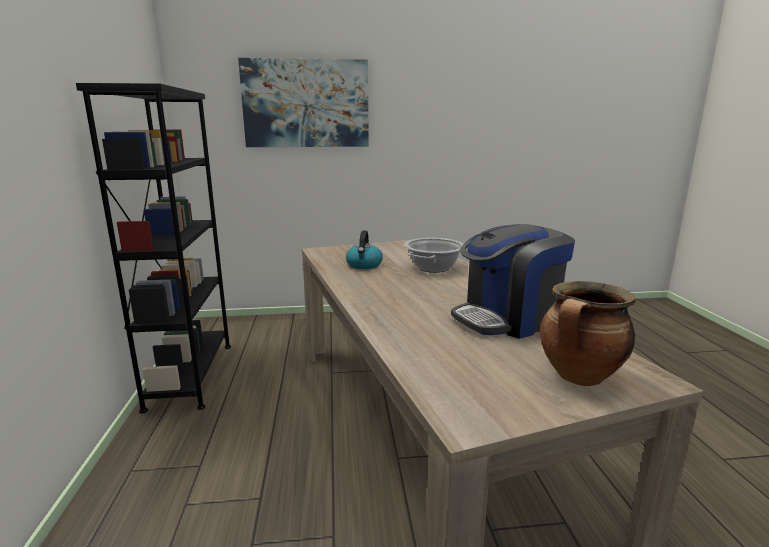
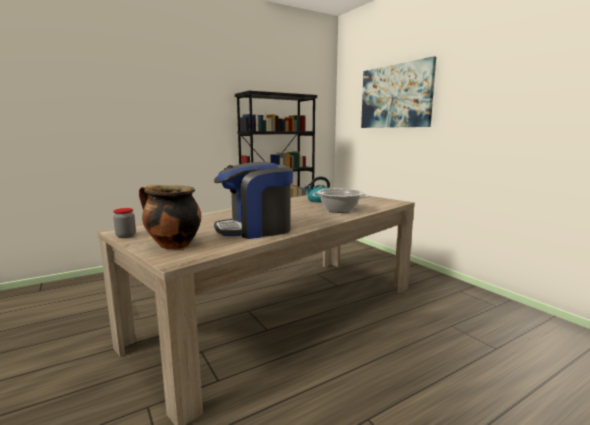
camera: 65 degrees right, 5 degrees down
coffee machine [451,224,575,339] -> coffee machine turned 60 degrees counterclockwise [214,162,293,239]
none -> jar [113,208,136,238]

